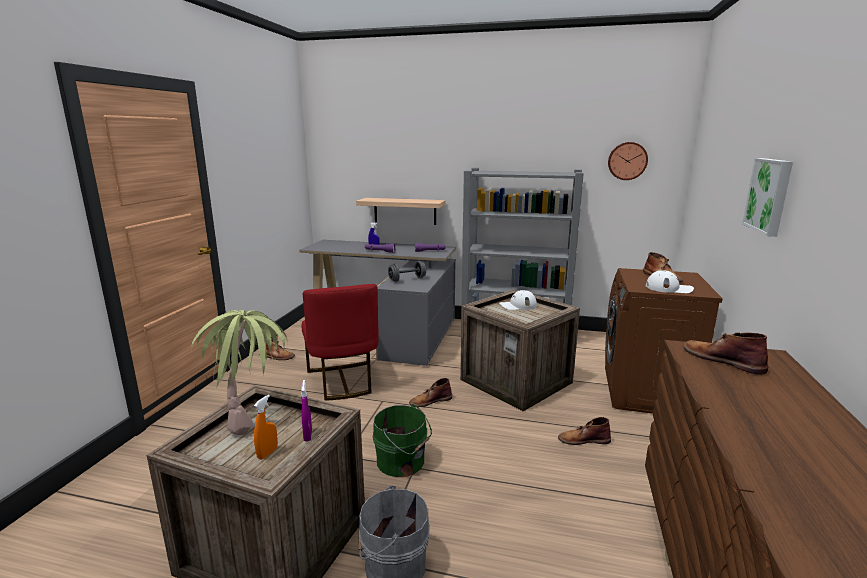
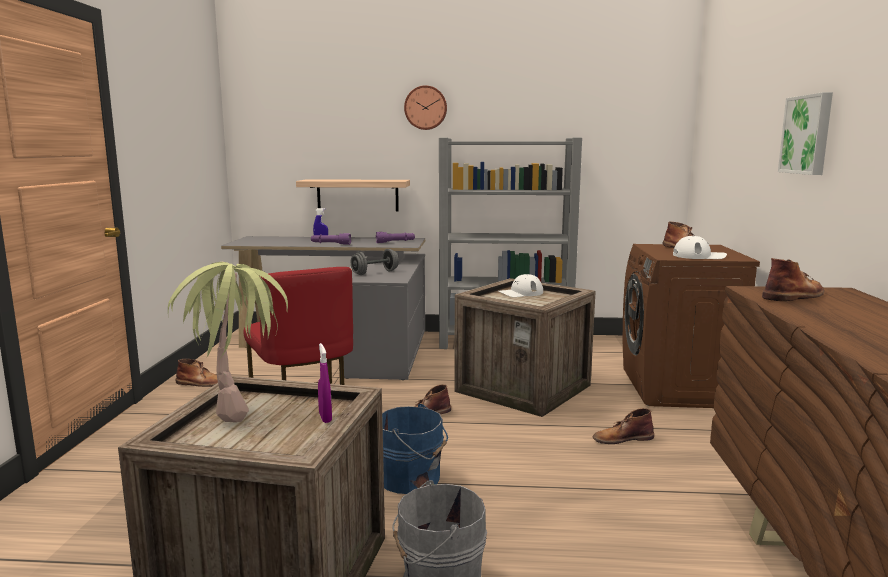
camera: 10 degrees left, 5 degrees down
orange spray bottle [254,395,278,460] -> none
green bucket [373,404,432,477] -> blue bucket [382,404,448,494]
wall clock [608,142,648,180] -> wall clock moved to [404,85,447,130]
brown boot [683,332,768,375] -> brown boot turned 105 degrees clockwise [762,258,824,301]

